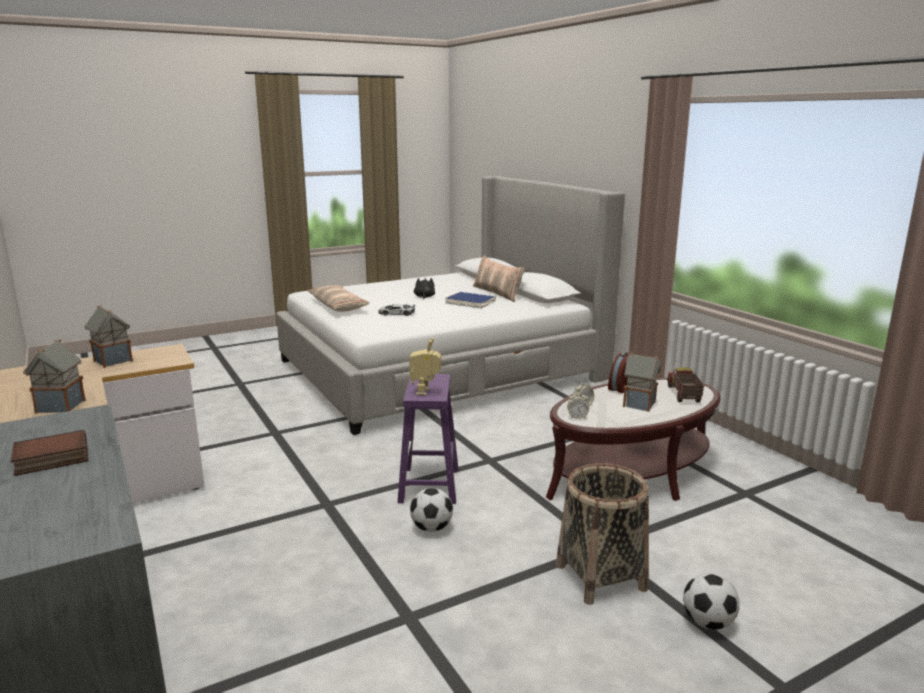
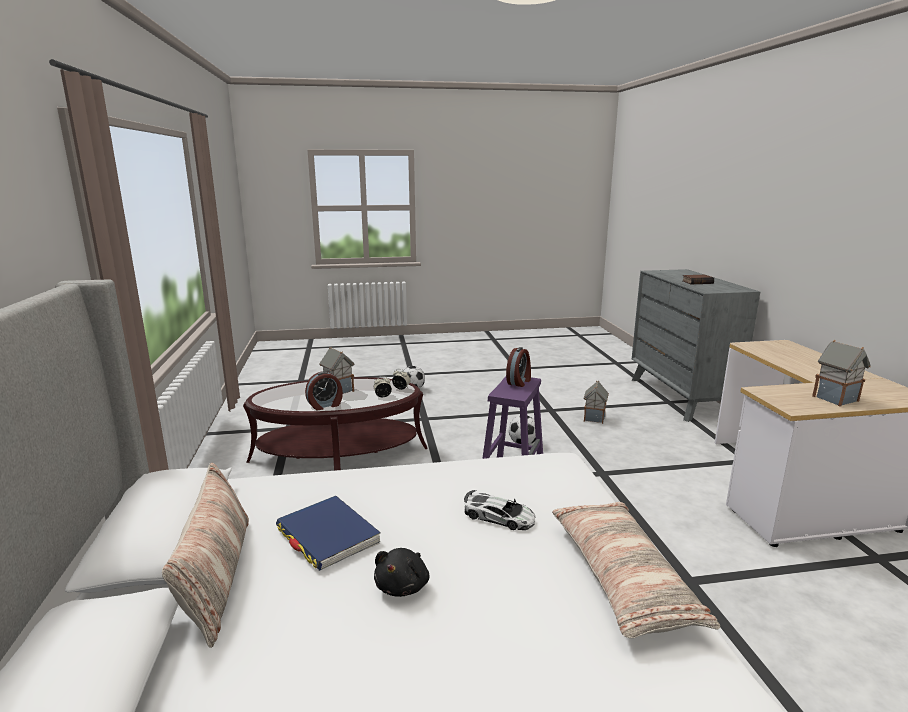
camera: 160 degrees left, 0 degrees up
toy house [23,339,86,413] -> toy house moved to [584,381,609,424]
toy robot [409,338,441,395] -> alarm clock [506,347,531,387]
basket [556,463,649,605] -> none
toy truck [667,367,704,402] -> none

